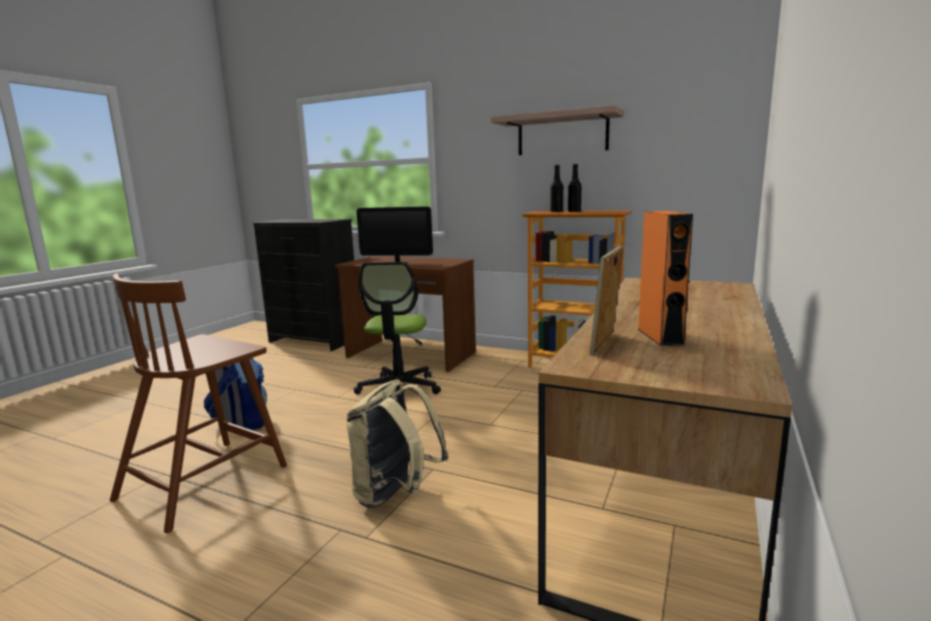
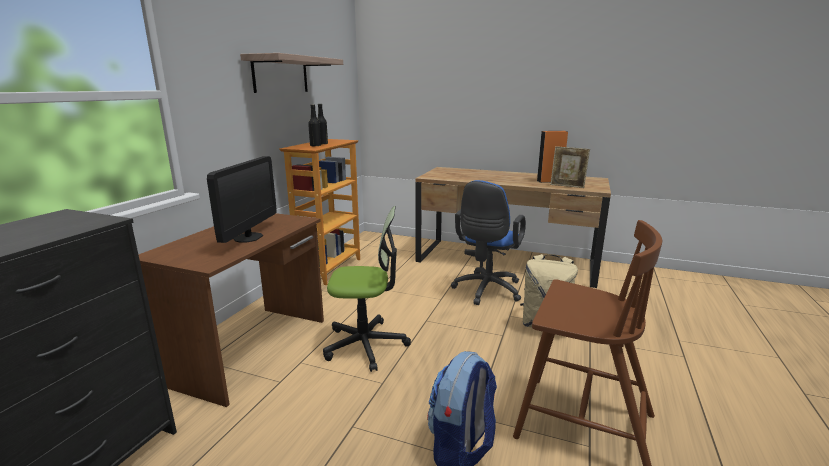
camera: 95 degrees left, 5 degrees up
none -> blue office chair [451,180,526,305]

